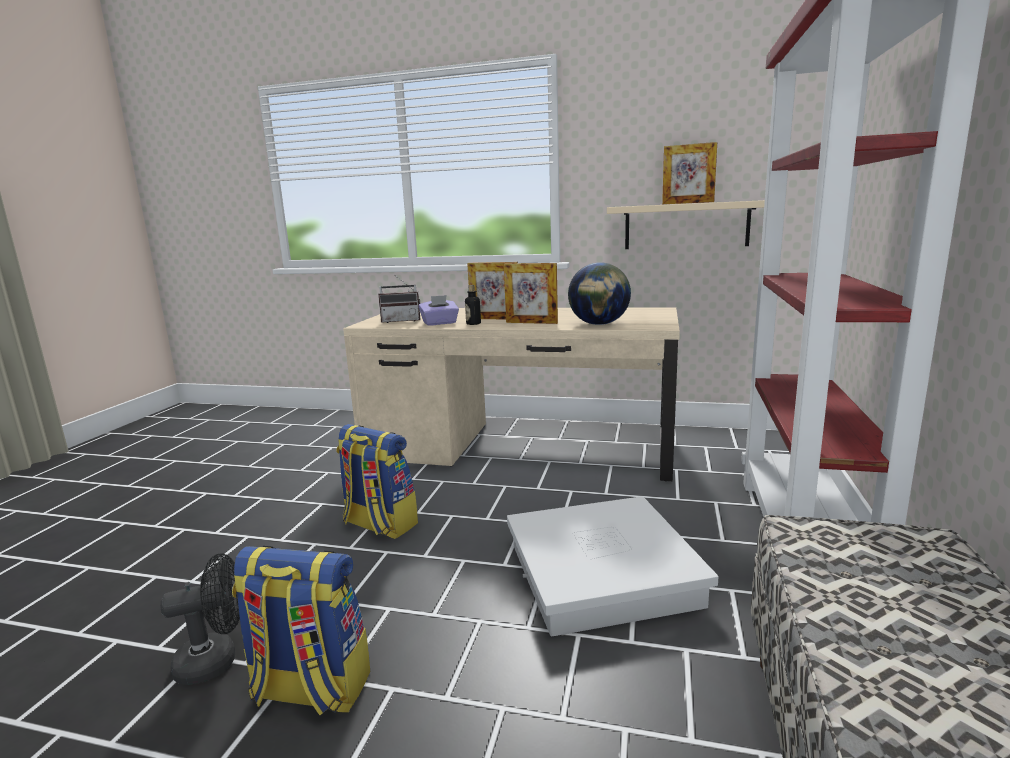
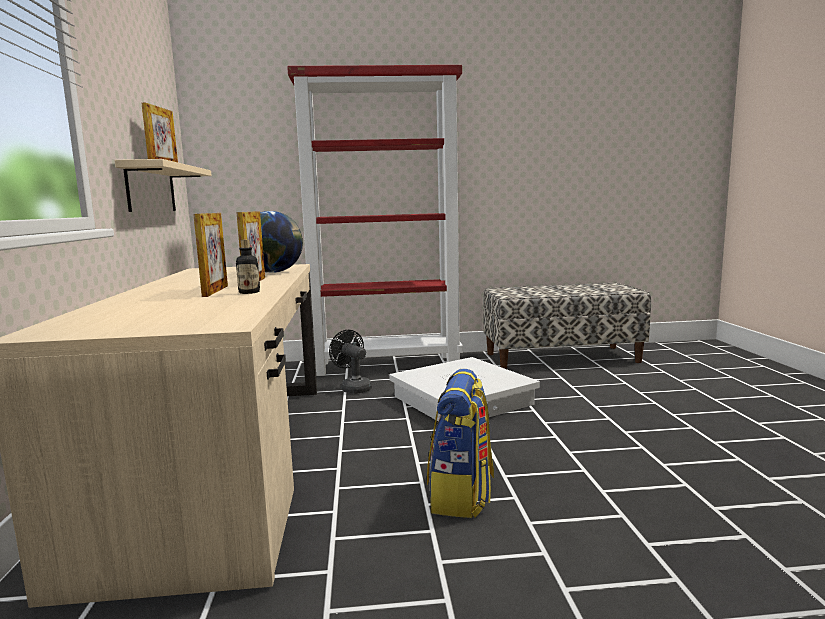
camera: 110 degrees left, 5 degrees down
black fan [160,554,240,685] -> black fan moved to [329,330,372,394]
backpack [232,546,370,715] -> none
radio [378,276,421,323] -> none
purple tissue box [419,295,459,326] -> none

